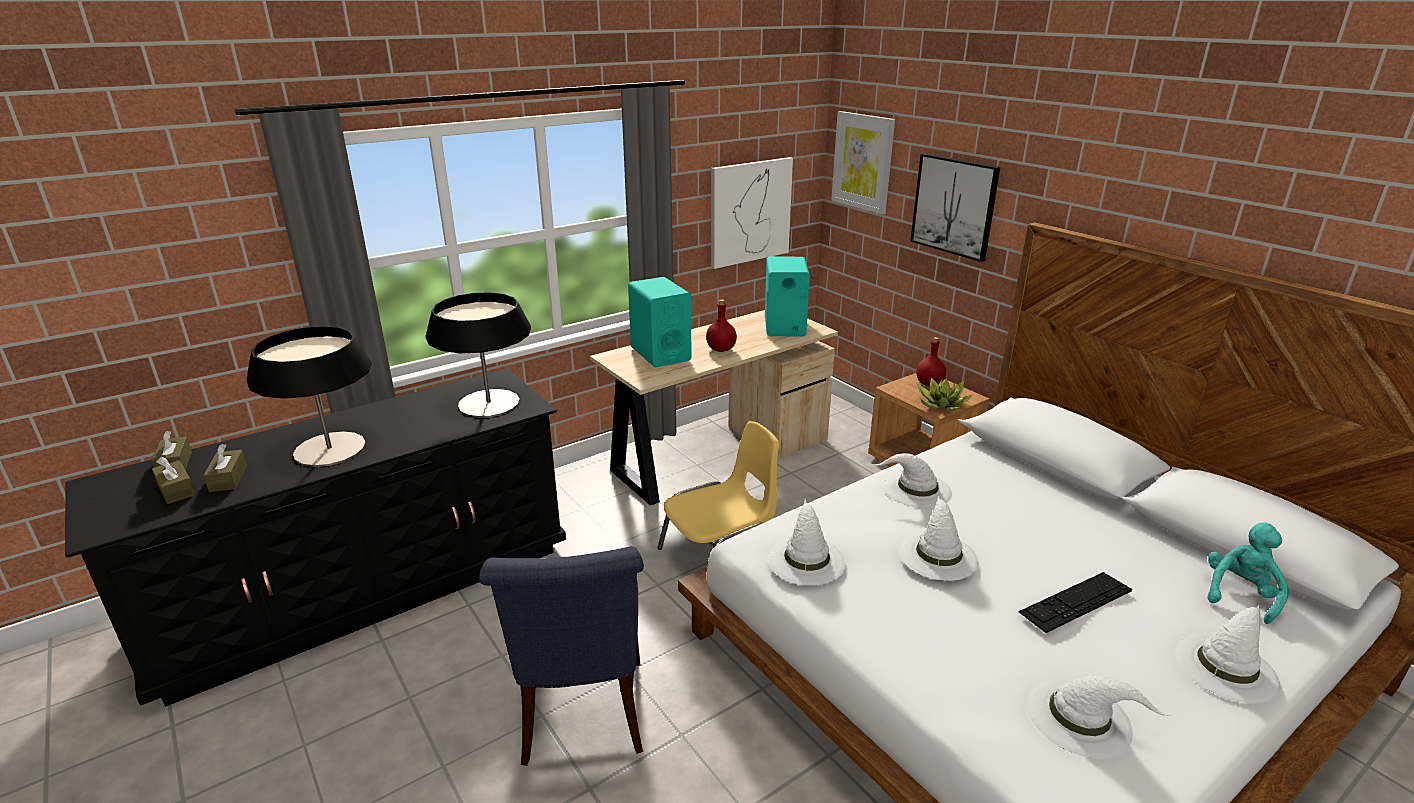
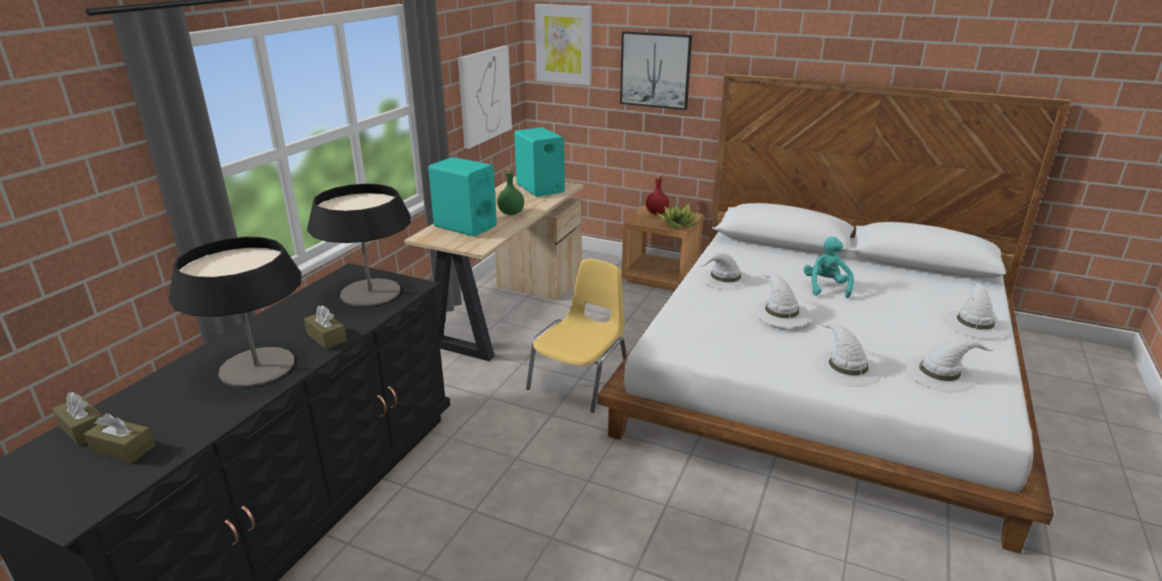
camera: 30 degrees left, 0 degrees up
brown tissue box [203,444,247,492] -> brown tissue box moved to [304,306,347,349]
blue chair [479,546,644,766] -> none
red bottle [706,299,737,352] -> green bottle [497,169,524,215]
white hat [768,499,846,585] -> white hat moved to [814,322,882,387]
keyboard [1019,572,1132,633] -> none
turquoise plush toy [1207,522,1289,624] -> turquoise plush toy moved to [804,237,854,298]

